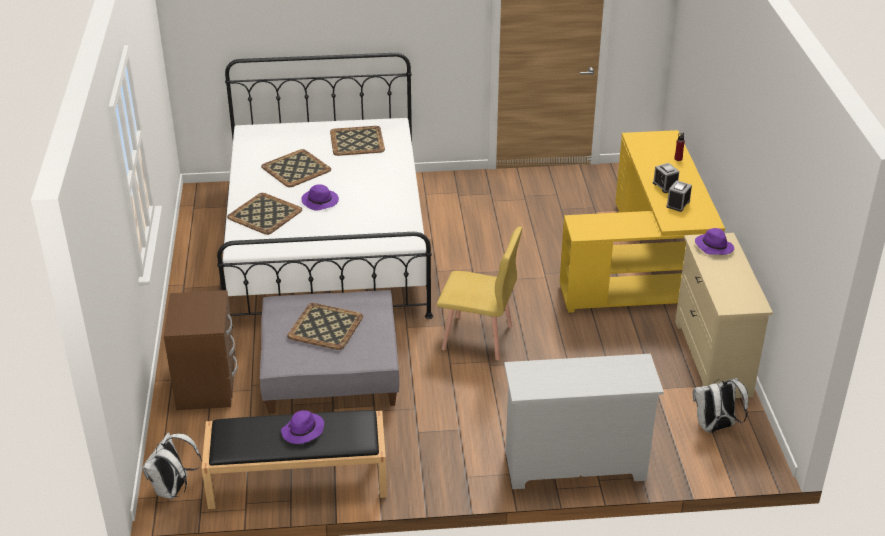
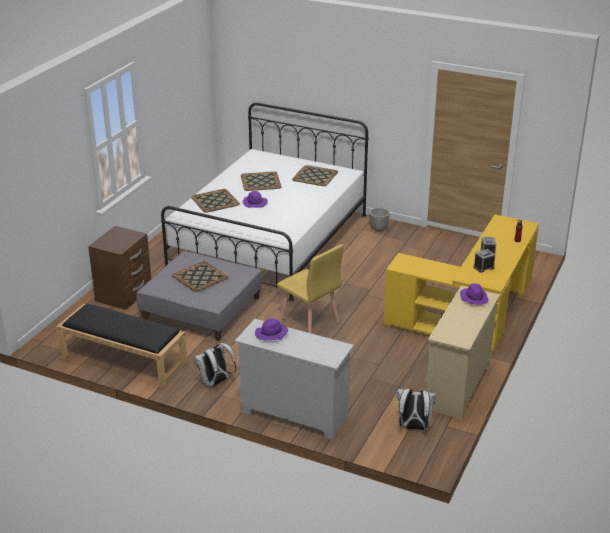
camera: 30 degrees right, 5 degrees down
white backpack [143,432,202,499] -> white backpack moved to [194,343,236,387]
purple hat [281,410,324,444] -> purple hat moved to [255,318,288,340]
none -> planter [369,208,390,231]

